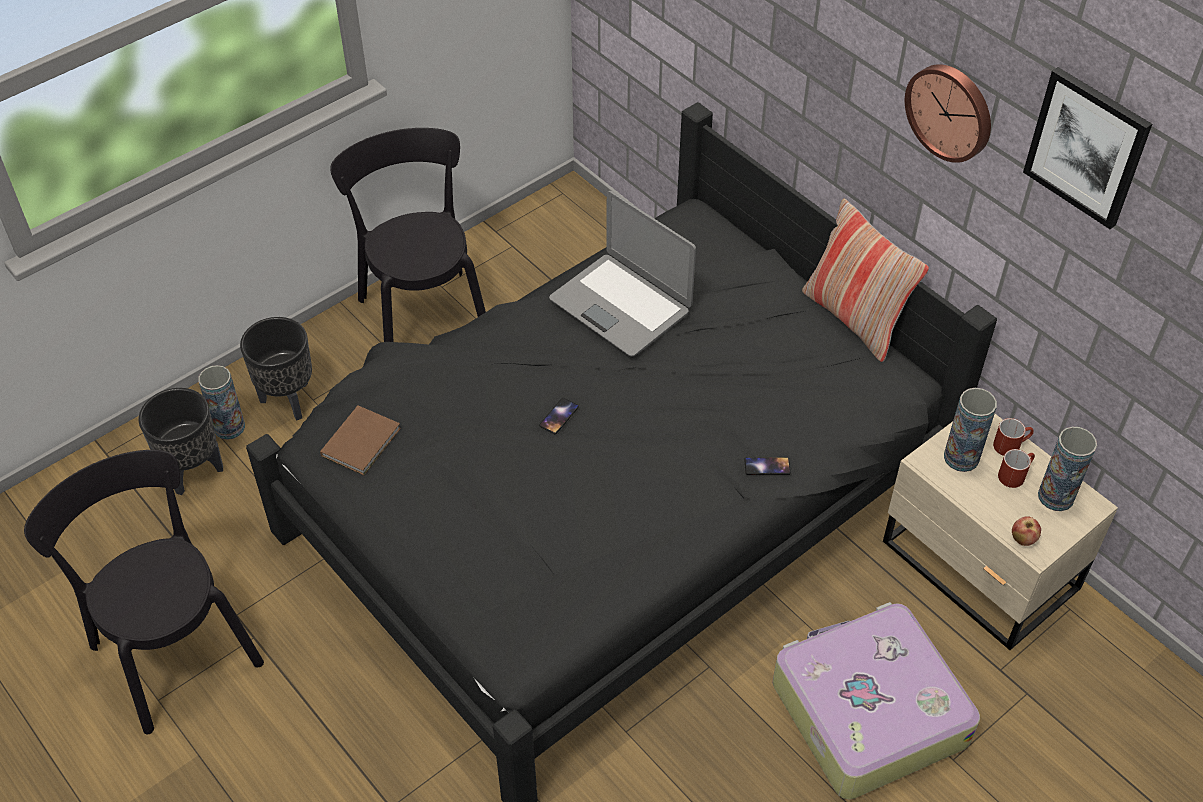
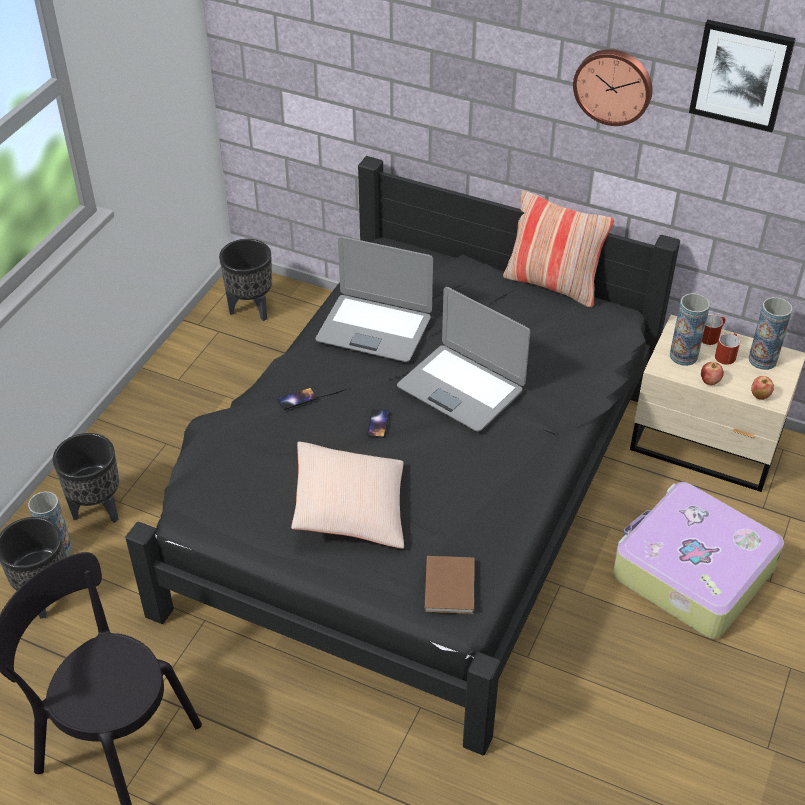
camera: 25 degrees left, 5 degrees down
brown book [320,406,401,475] -> brown book moved to [424,556,475,614]
black chair [330,128,486,342] -> none
phone [744,457,791,475] -> phone moved to [277,388,317,410]
none -> black planter [219,239,272,321]
none -> beige pillow [291,442,404,549]
none -> laptop [397,287,530,432]
none -> apple [701,362,724,385]

